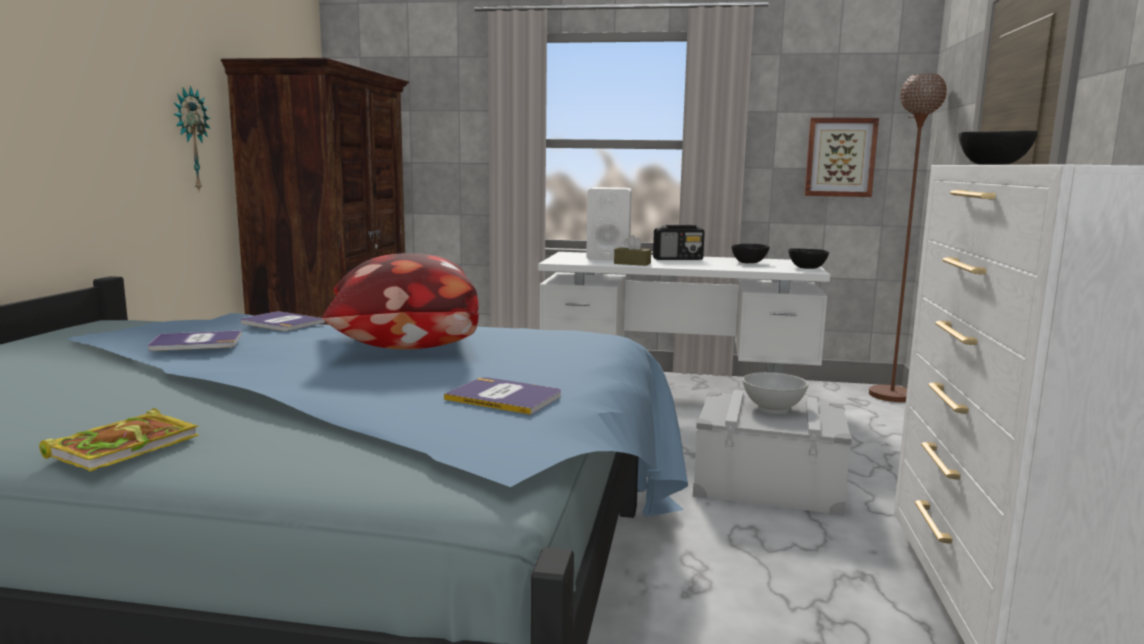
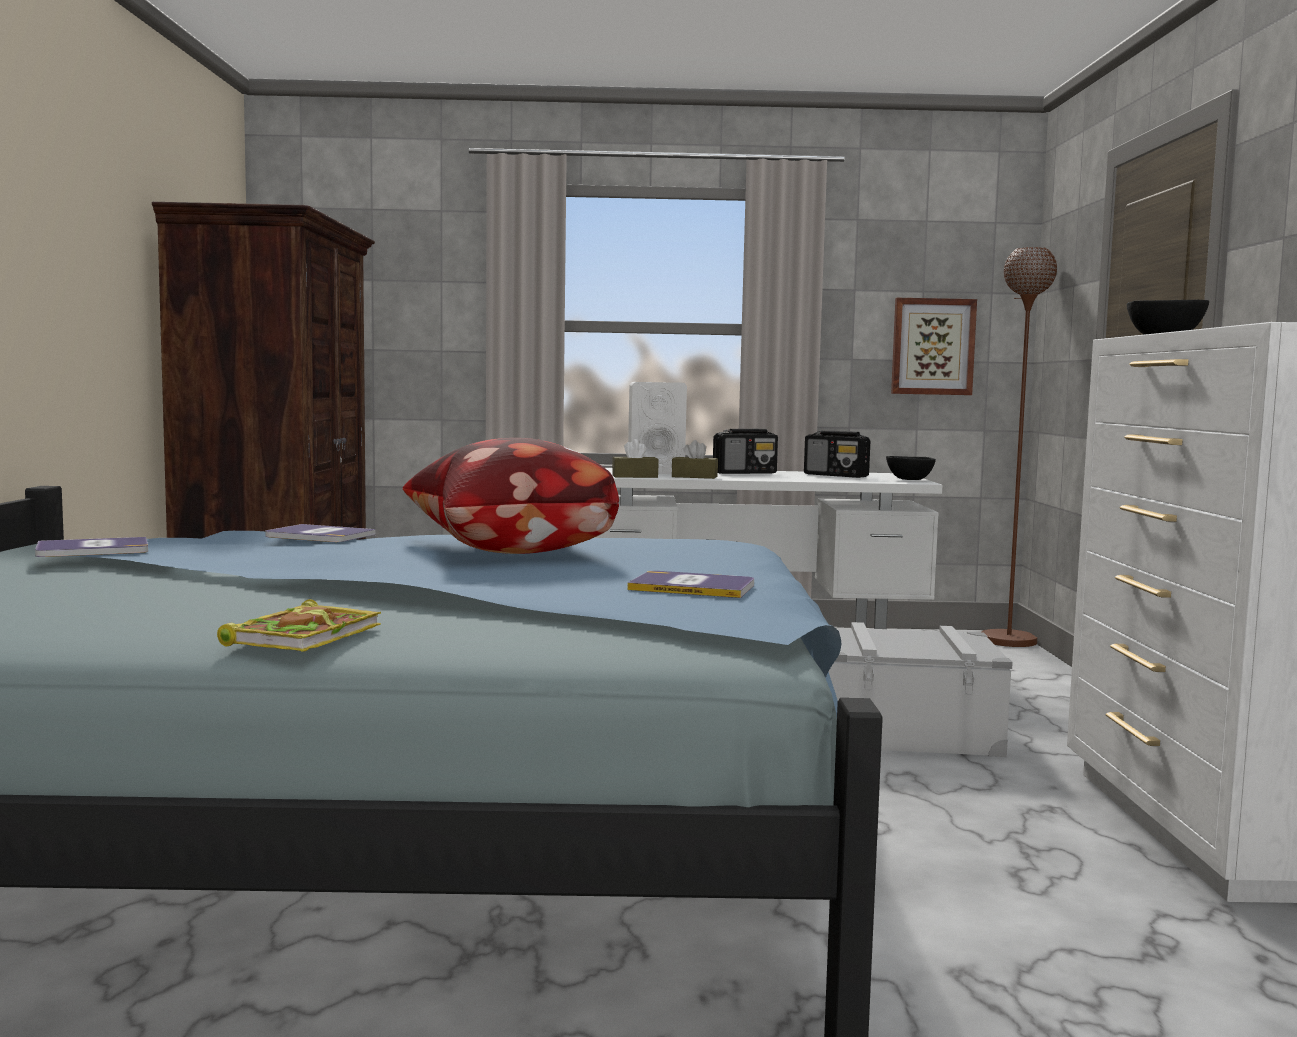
camera: 10 degrees left, 5 degrees down
book [148,331,242,351] -> book moved to [35,537,148,557]
wall clock [173,86,211,193] -> none
black bowl [731,244,770,263] -> radio [804,430,870,478]
white bowl [743,372,809,413] -> none
none -> brown tissue box [612,439,659,478]

